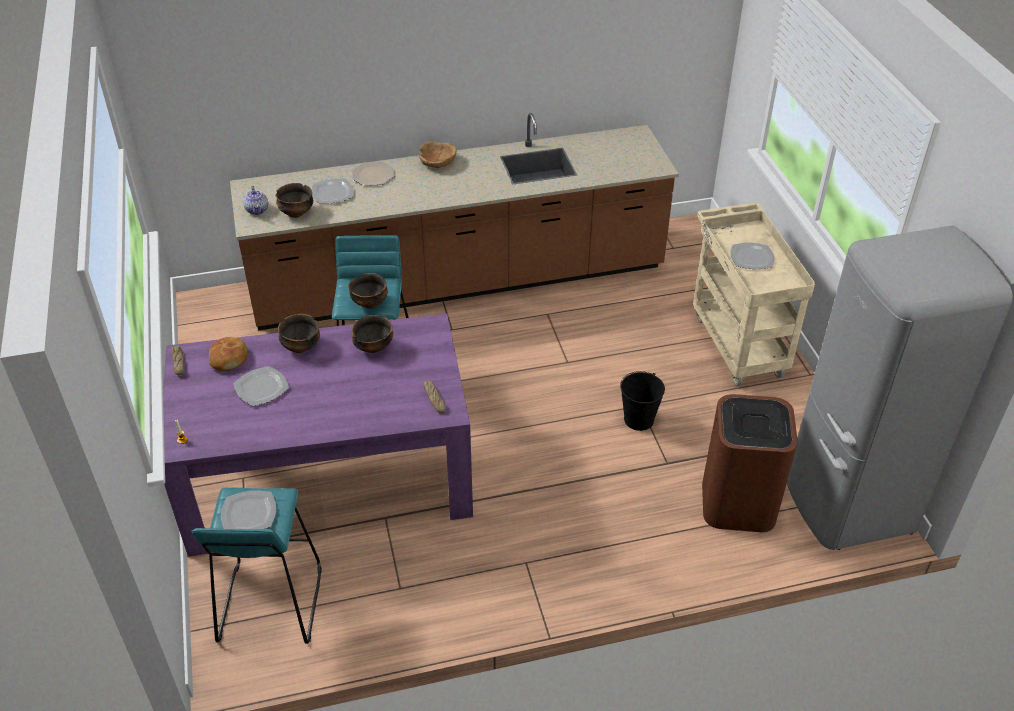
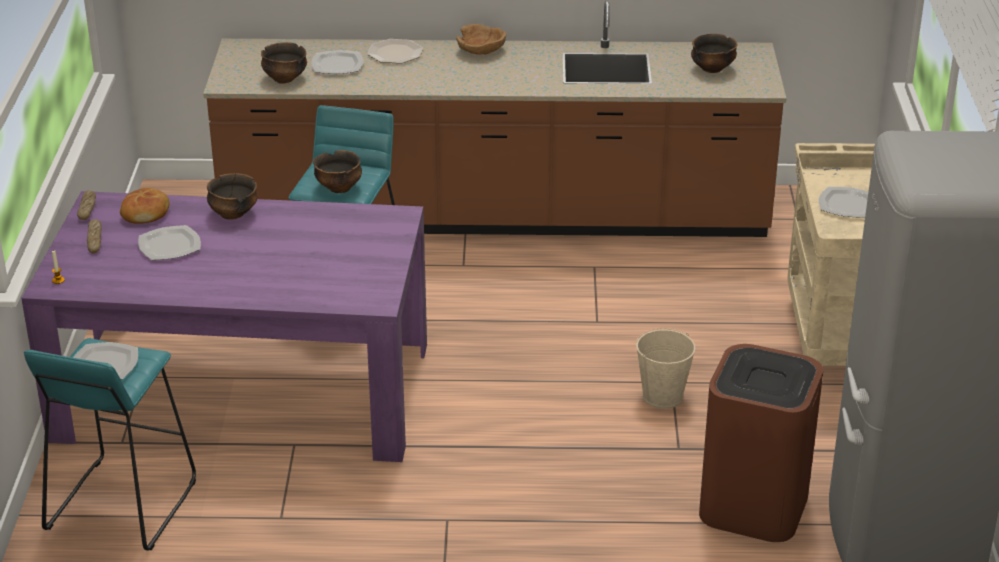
camera: 15 degrees right, 10 degrees down
teapot [243,186,268,215] -> none
bowl [351,315,393,353] -> bowl moved to [691,34,738,73]
bread [423,380,446,414] -> bread moved to [87,219,101,253]
black bucket [620,371,665,431] -> beige bucket [636,328,695,409]

